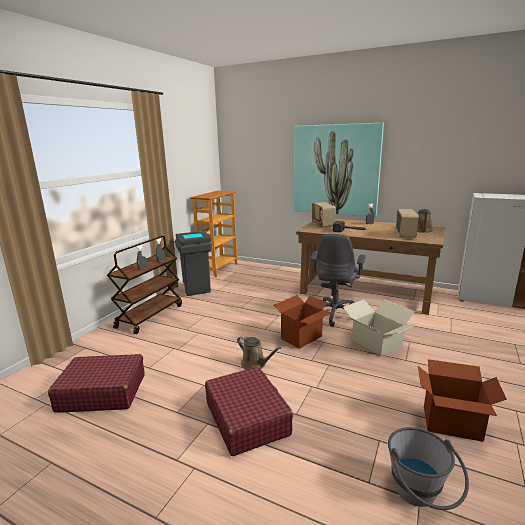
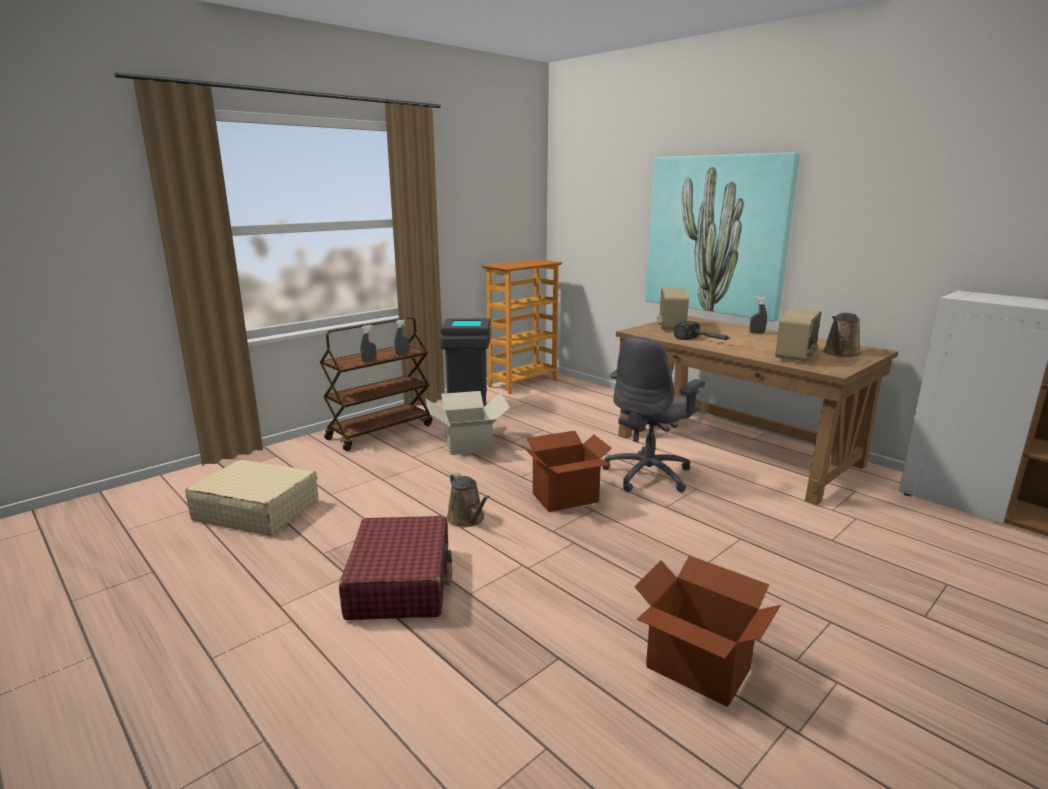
camera: 20 degrees right, 0 degrees up
red suitcase [48,354,145,413] -> beige suitcase [185,460,318,536]
cardboard box [343,299,419,356] -> cardboard box moved to [426,391,510,455]
grey bucket [388,427,469,510] -> none

